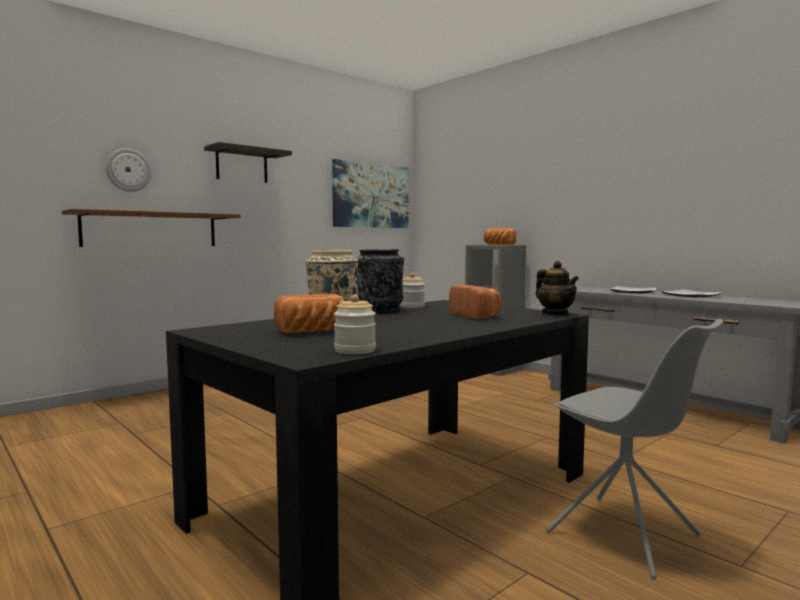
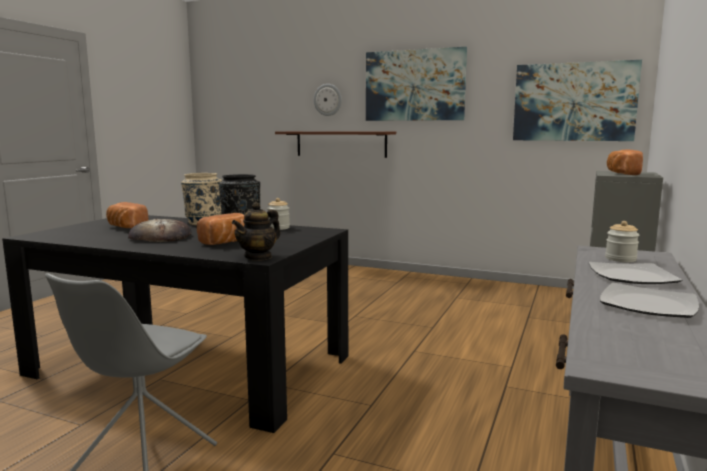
camera: 65 degrees right, 5 degrees up
shelf [204,142,292,183] -> picture [366,47,467,121]
jar [334,295,376,354] -> jar moved to [605,221,639,262]
none -> bread [128,219,192,242]

